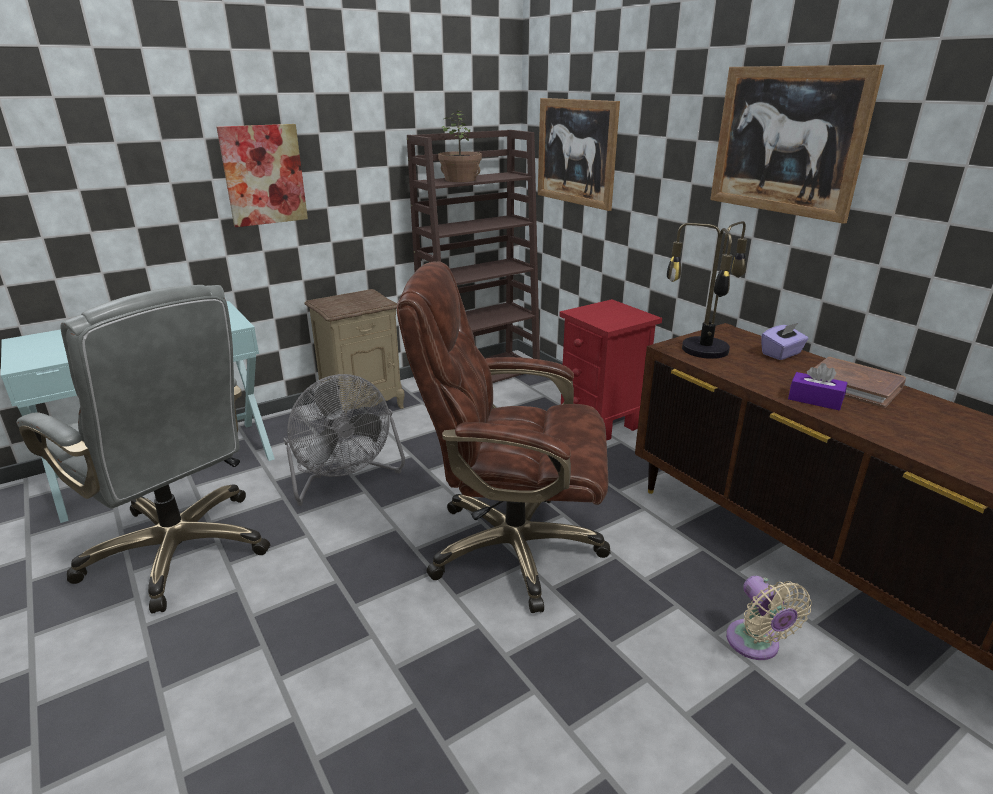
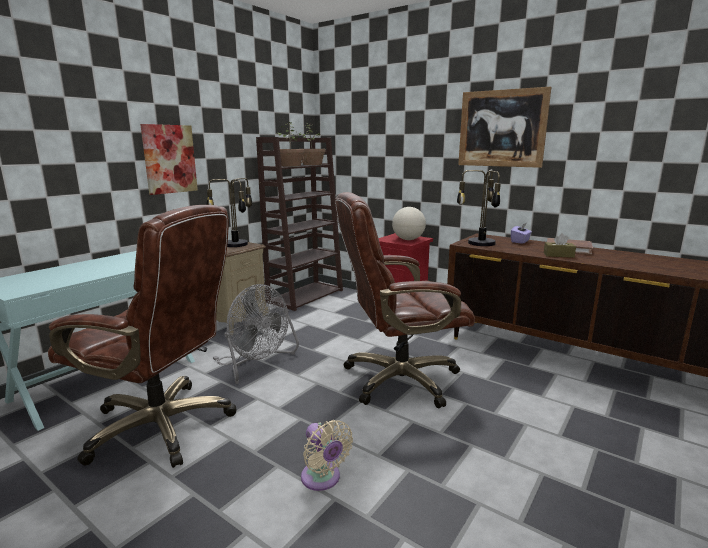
camera: 20 degrees left, 10 degrees down
grey office chair [16,285,270,613] -> brown office chair [48,205,237,468]
picture [538,98,620,211] -> none
beige fan [726,576,812,660] -> beige fan moved to [301,420,353,491]
purple tissue box [788,363,847,410] -> brown tissue box [544,233,576,258]
none -> table lamp [206,178,252,247]
none -> potted plant [299,125,325,165]
none -> globe [392,207,426,240]

